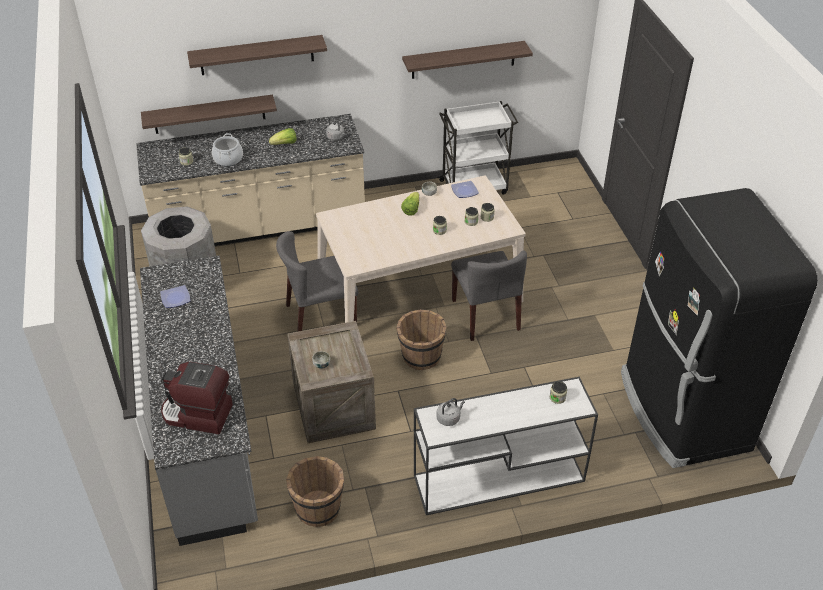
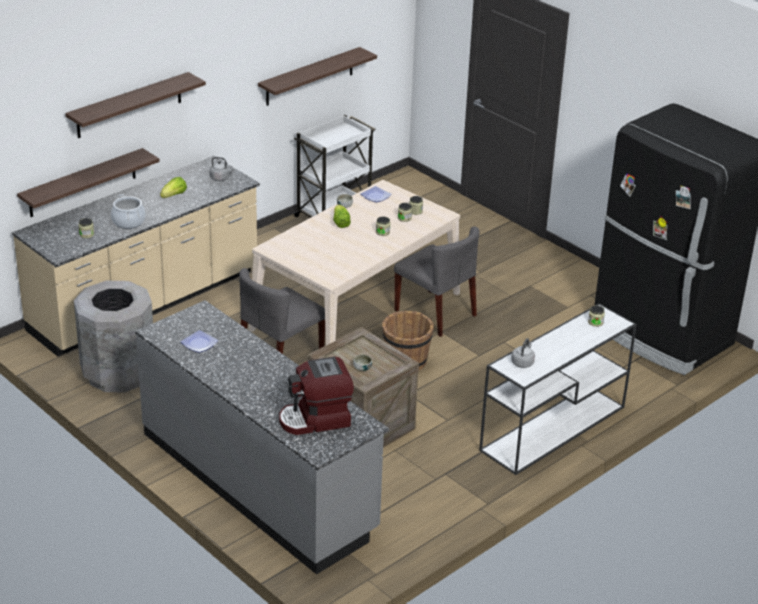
camera: 30 degrees left, 10 degrees down
brown bucket [286,456,344,527] -> none

